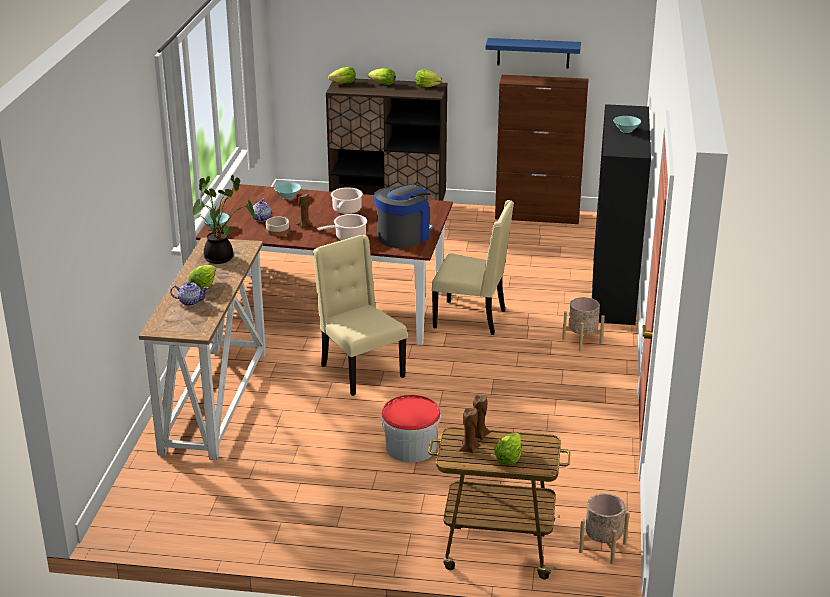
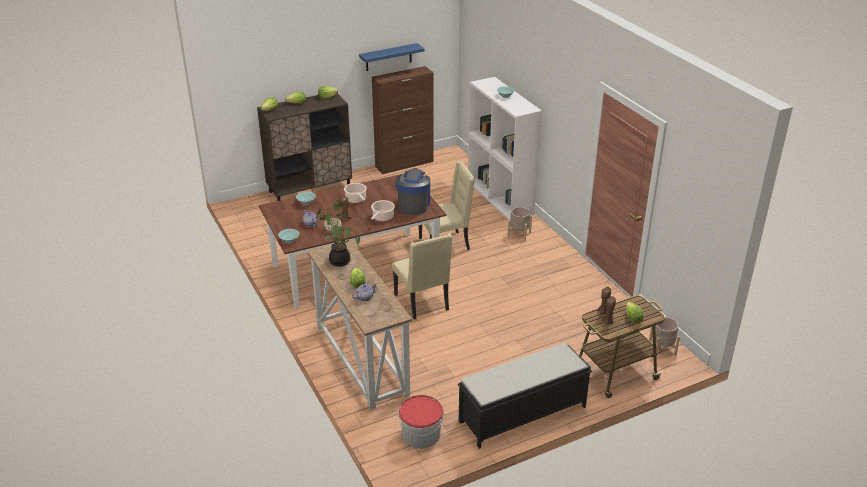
camera: 35 degrees left, 5 degrees up
beige chair [313,235,407,396] -> beige chair turned 135 degrees counterclockwise [392,233,452,319]
bucket [382,395,441,463] -> bucket moved to [398,395,444,448]
black bookcase [592,104,651,325] -> white bookcase [468,77,542,222]
none -> black bench [458,343,592,449]

